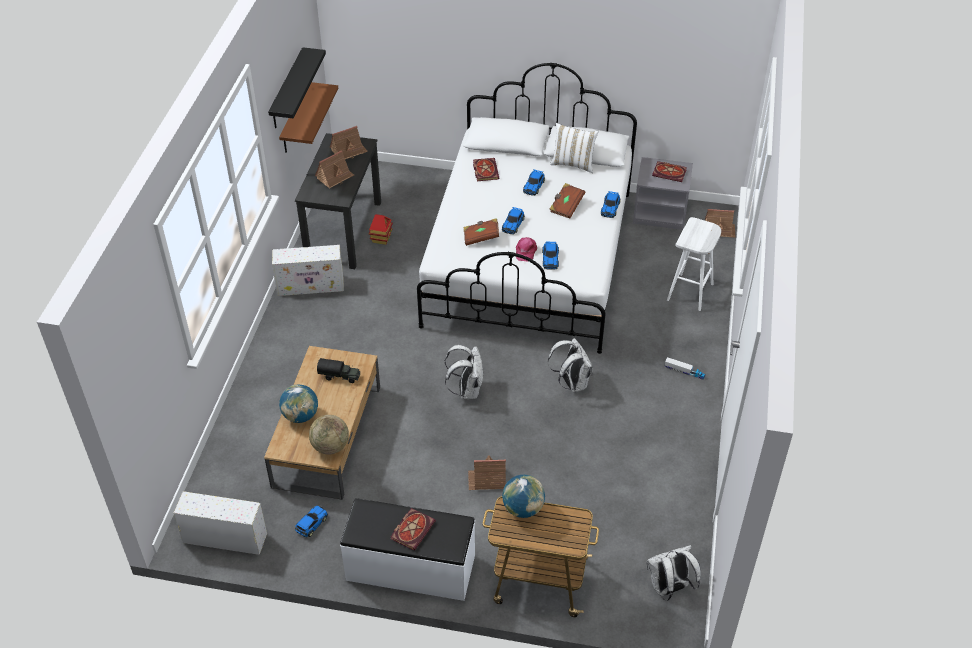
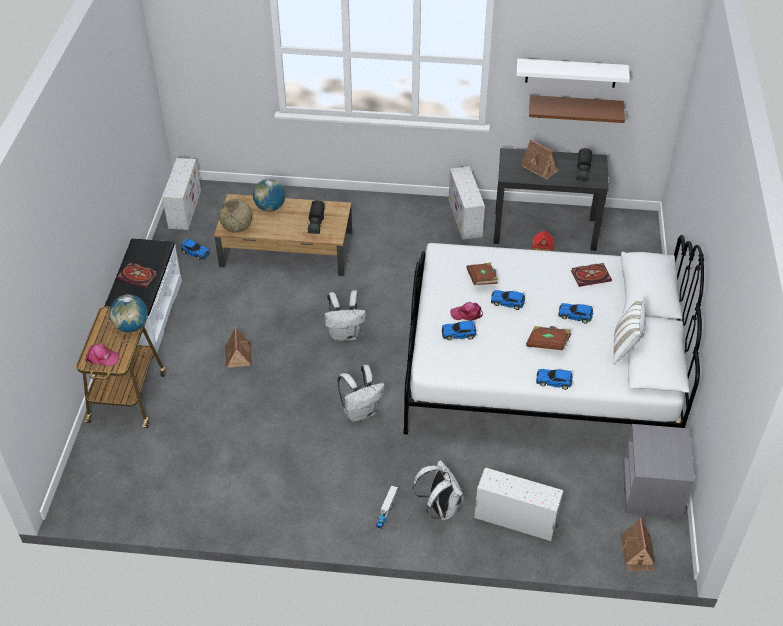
camera: 85 degrees right, 0 degrees up
black shelf [268,47,326,128] -> white shelf [516,58,630,88]
toy house [330,126,368,159] -> toy truck [576,148,592,181]
white backpack [647,545,701,601] -> white backpack moved to [412,460,464,520]
book [652,161,687,182] -> none
white stool [667,217,721,311] -> white storage box [474,468,563,541]
none -> pink cap [85,344,120,366]

